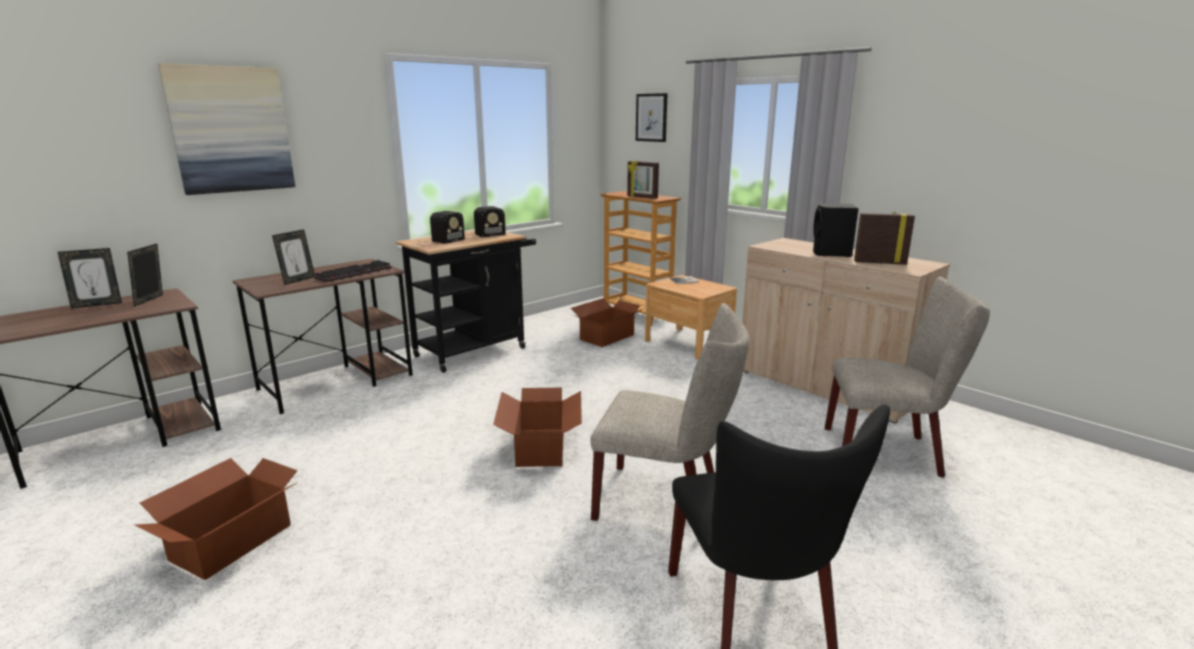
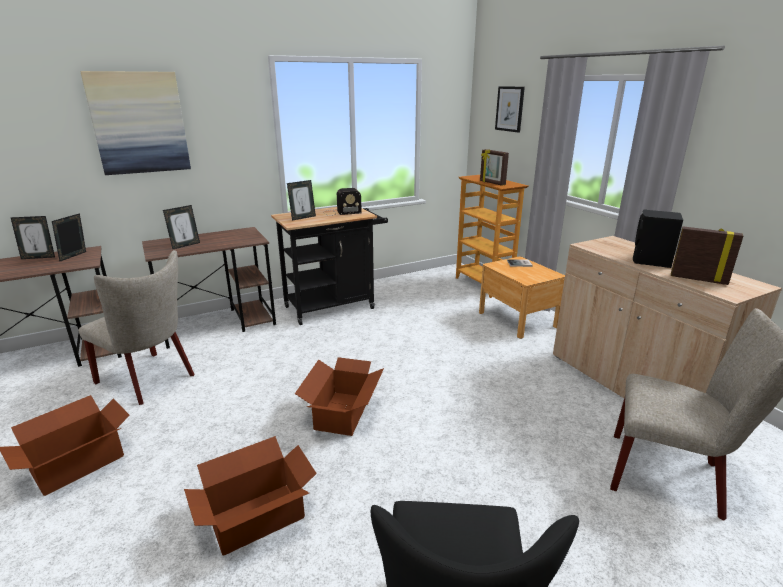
camera: 15 degrees right, 5 degrees up
keyboard [314,260,392,282] -> none
radio [417,211,465,246] -> picture frame [287,180,316,221]
cardboard box [571,298,643,347] -> cardboard box moved to [184,436,317,556]
beige chair [590,303,750,521] -> beige chair moved to [78,250,194,405]

